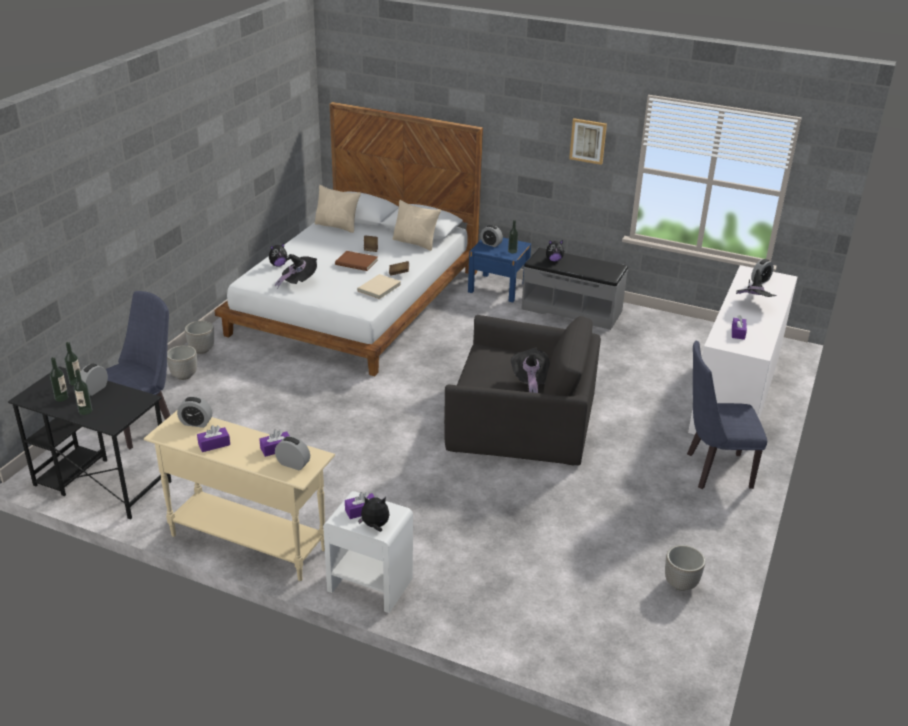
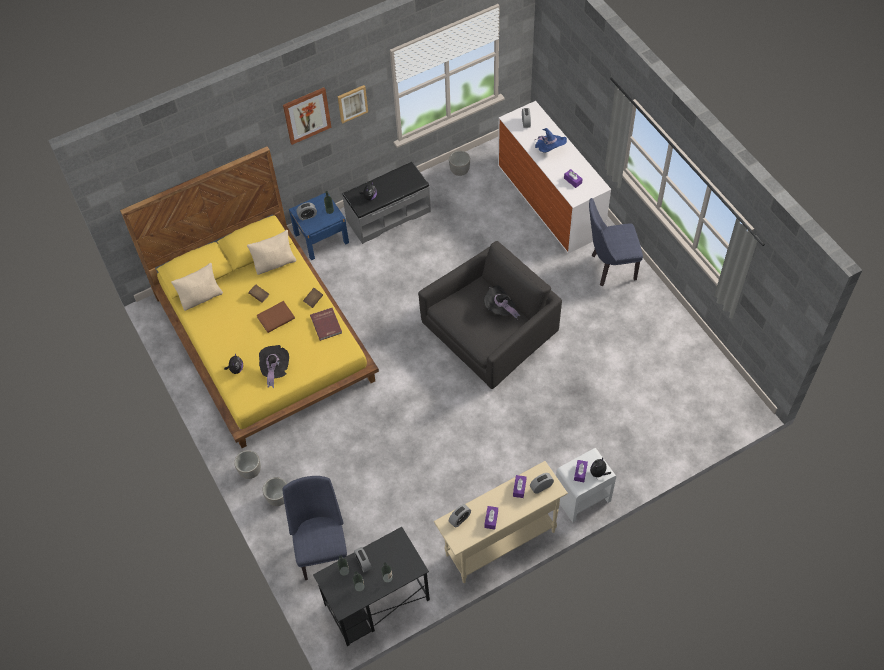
camera: 50 degrees left, 25 degrees up
white bed [215,102,483,376] -> yellow bed [120,146,379,448]
beige book [357,274,401,299] -> red book [310,308,342,341]
planter [665,545,705,591] -> planter moved to [449,151,470,176]
blue chair [687,341,767,489] -> blue chair turned 45 degrees clockwise [589,198,643,287]
black hat [736,269,776,297] -> blue hat [535,128,567,153]
none -> picture [283,87,332,145]

